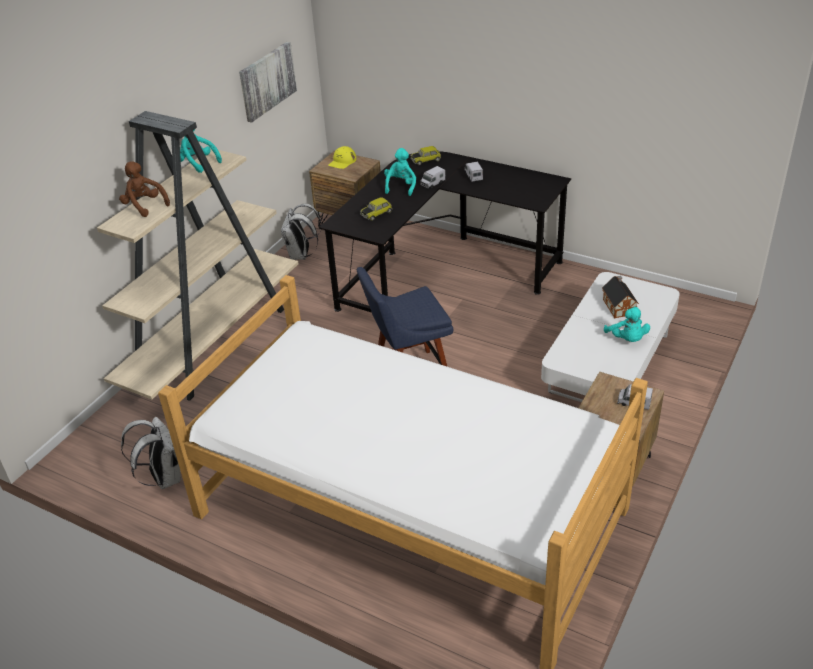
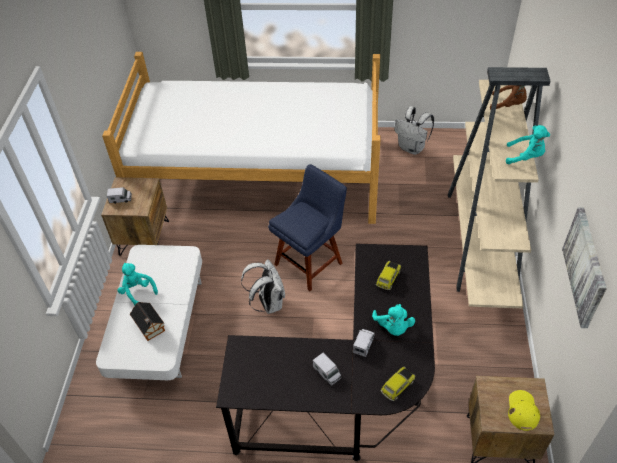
camera: 155 degrees right, 10 degrees up
white backpack [281,204,322,260] -> white backpack moved to [241,259,285,314]

